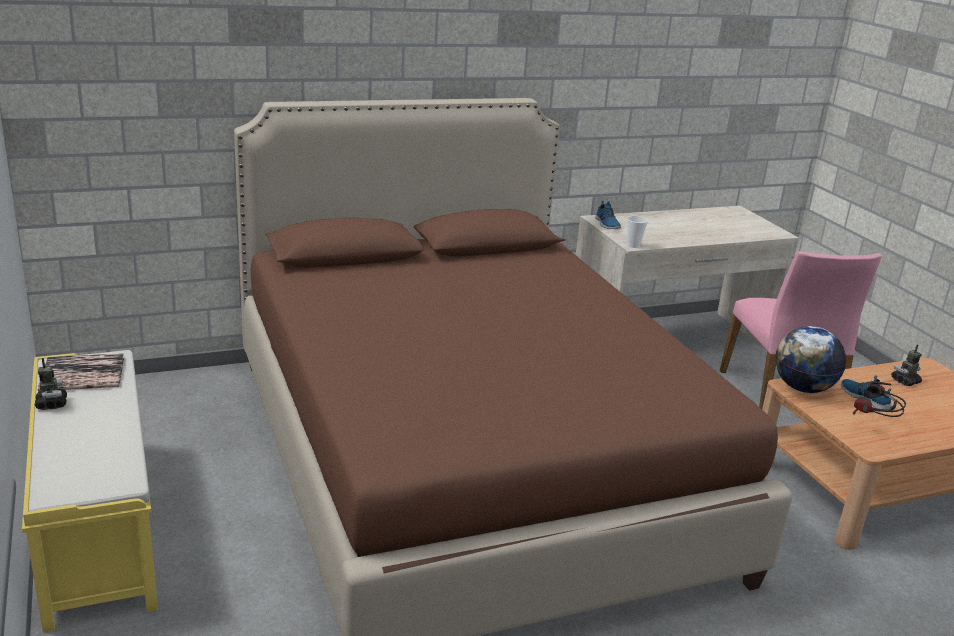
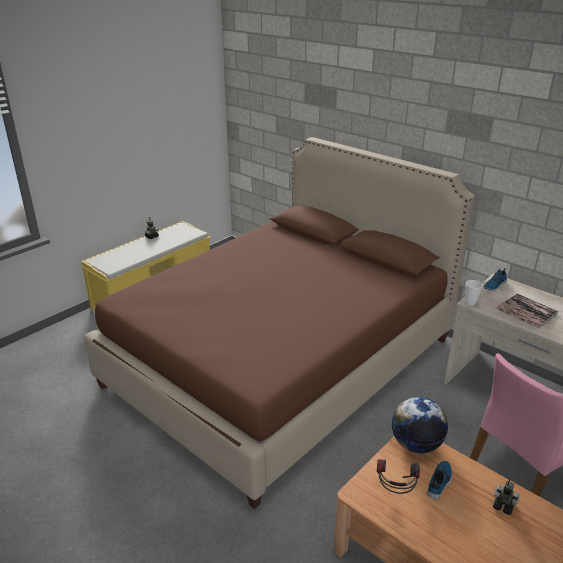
camera: 65 degrees right, 5 degrees up
book [38,353,124,391] -> book moved to [497,293,558,328]

